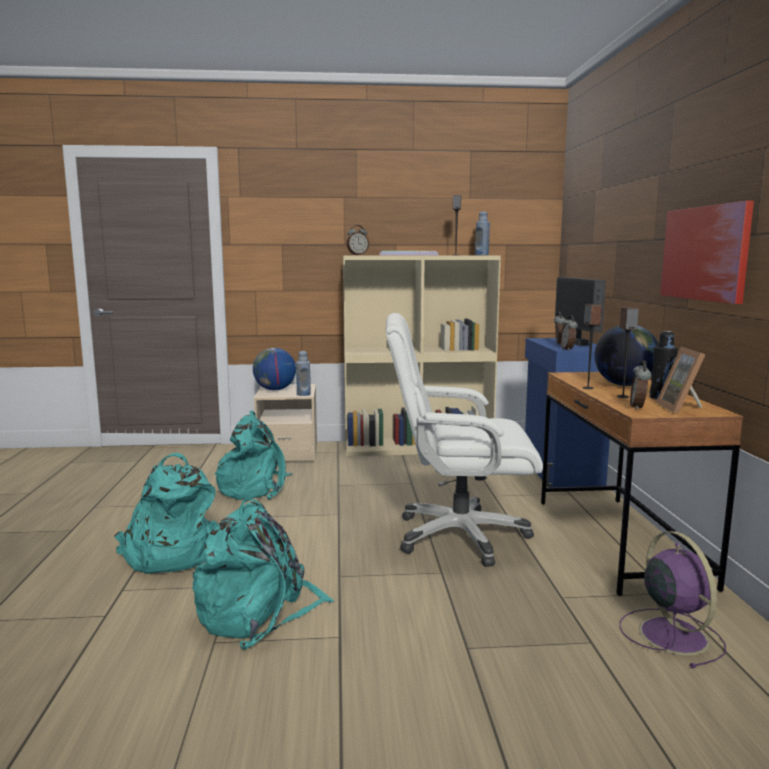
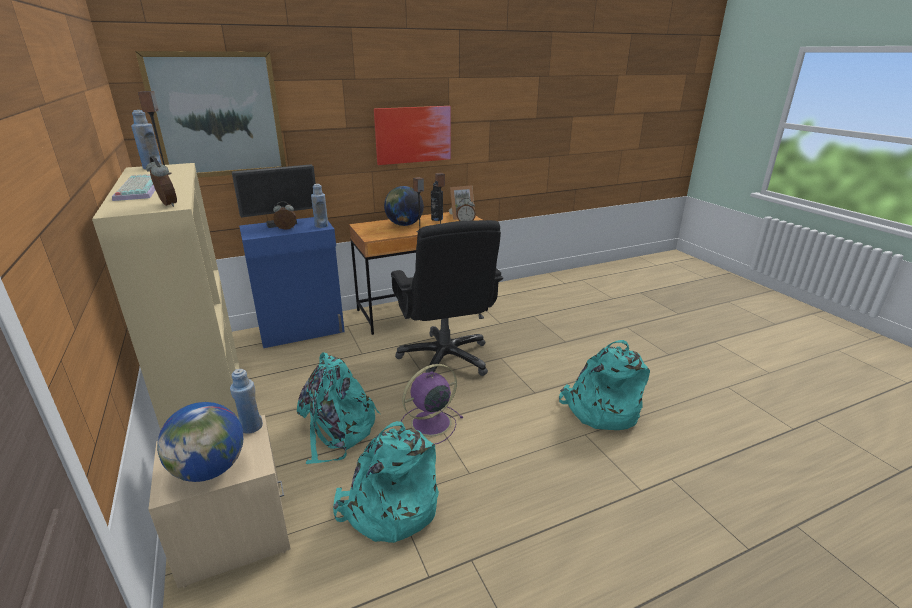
camera: 110 degrees left, 15 degrees up
turquoise backpack [114,453,218,574] -> turquoise backpack moved to [297,352,380,464]
white office chair [386,313,543,567] -> black office chair [391,220,503,376]
alarm clock [560,315,578,350] -> blue bottle [311,184,328,228]
purple fan [619,531,726,668] -> purple fan moved to [401,364,463,444]
none -> picture [135,51,286,178]

